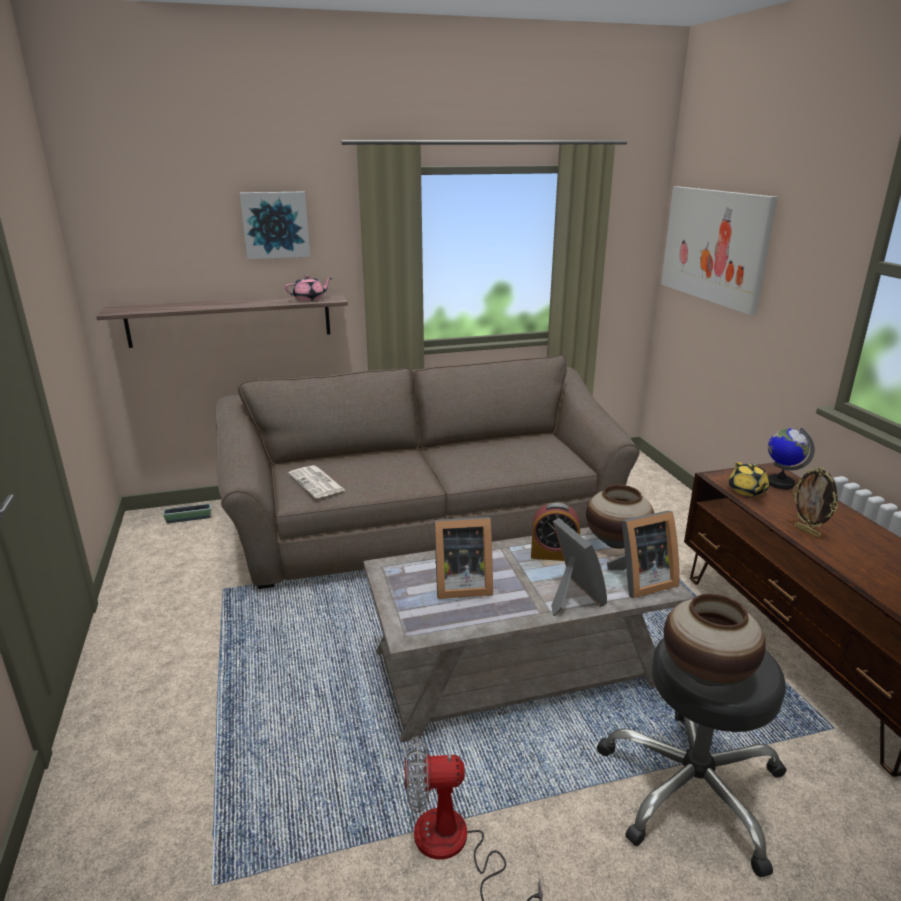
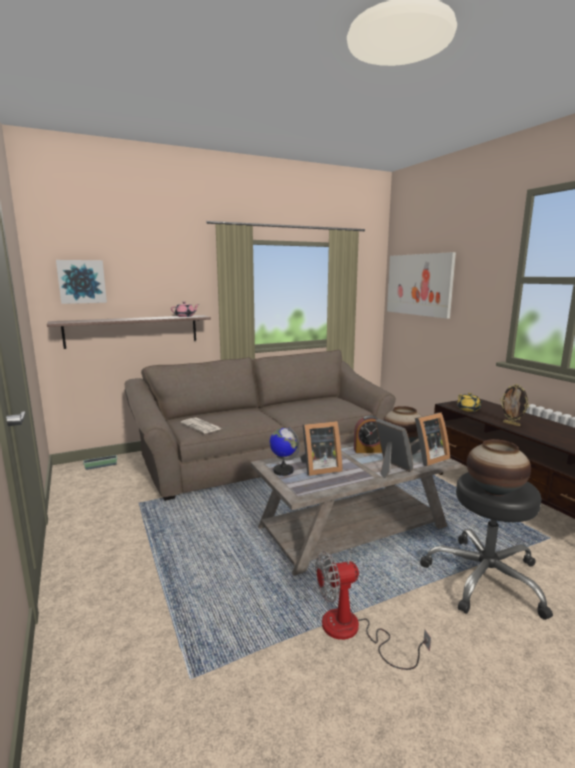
camera: 10 degrees left, 10 degrees down
picture [240,191,310,259] -> picture moved to [56,260,107,304]
globe [768,428,815,489] -> globe moved to [269,427,300,476]

